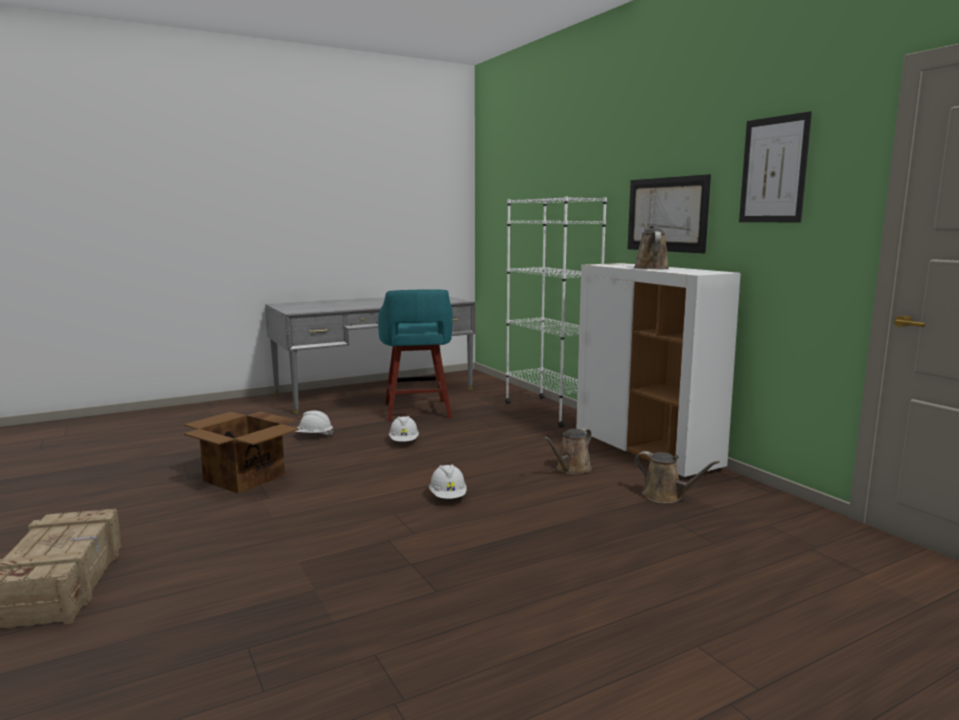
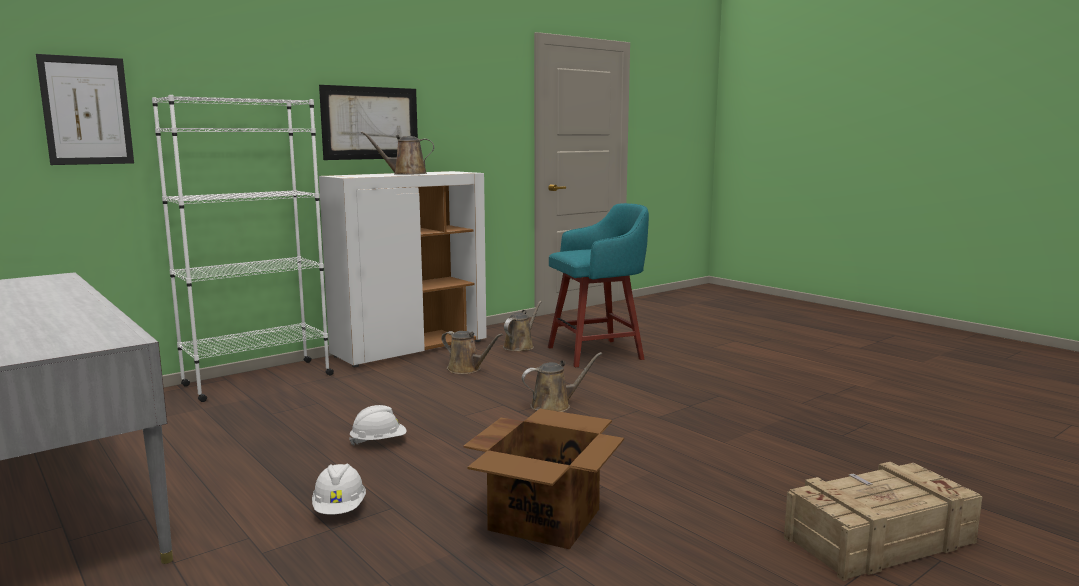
camera: 100 degrees left, 0 degrees up
turquoise stool [378,289,453,421] -> turquoise stool moved to [548,203,649,367]
white hard hat [429,464,467,499] -> brown watering can [522,352,602,412]
picture [739,111,812,222] -> picture moved to [36,54,134,165]

